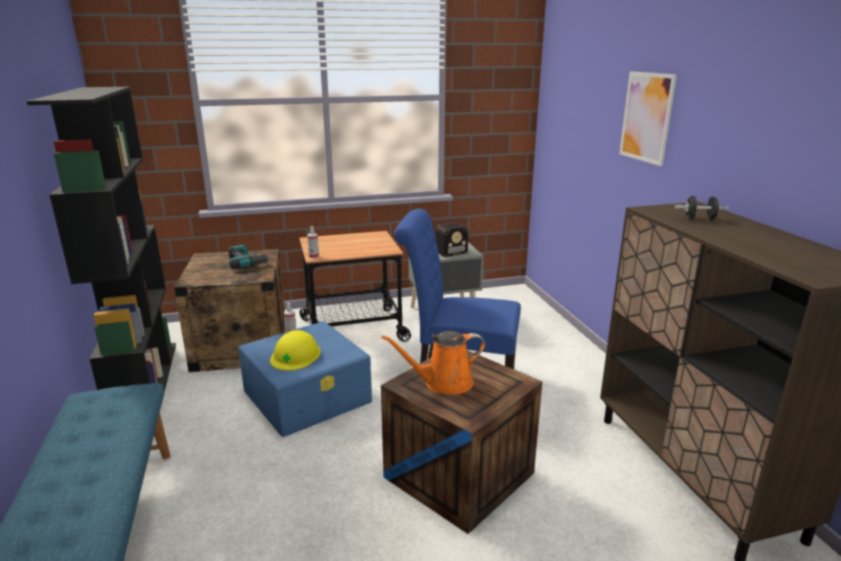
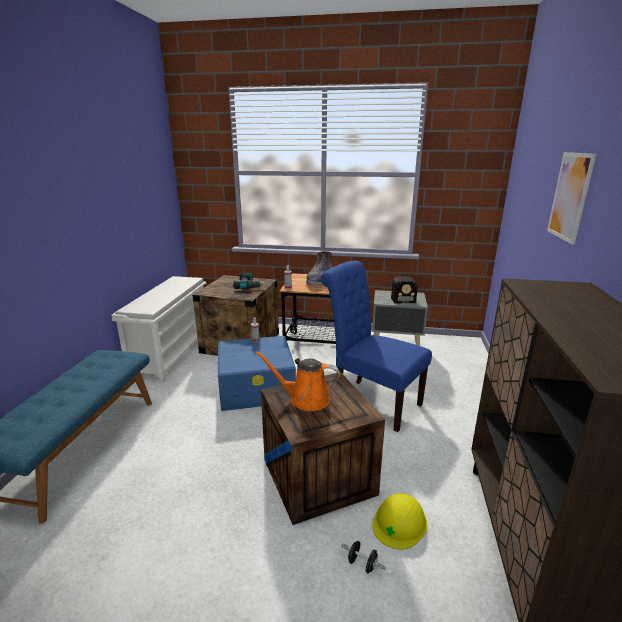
camera: 25 degrees right, 0 degrees up
black bookcase [27,87,176,392] -> white shoe rack [111,276,206,382]
yellow hard hat [270,330,321,371] -> yellow hard hat moved to [372,493,427,550]
black dumbbell [675,196,729,220] -> black dumbbell moved to [341,541,386,573]
none -> grey boot [306,251,332,287]

